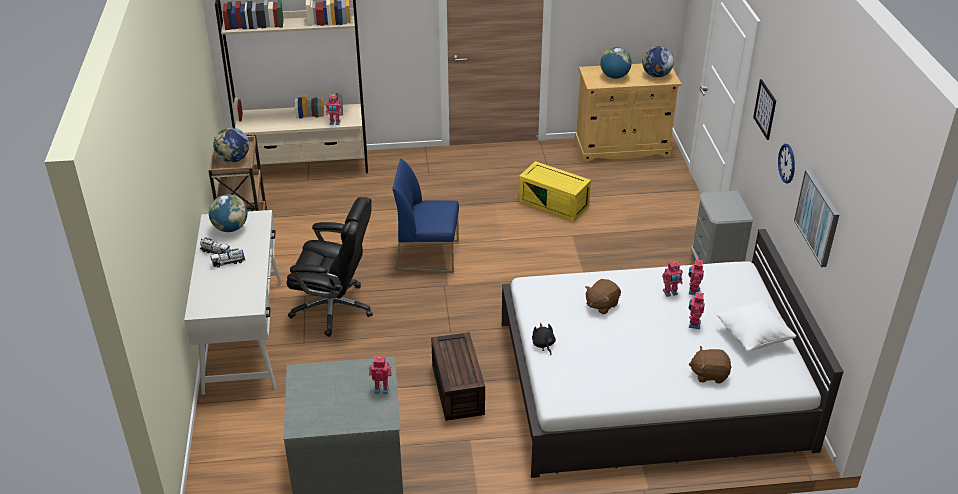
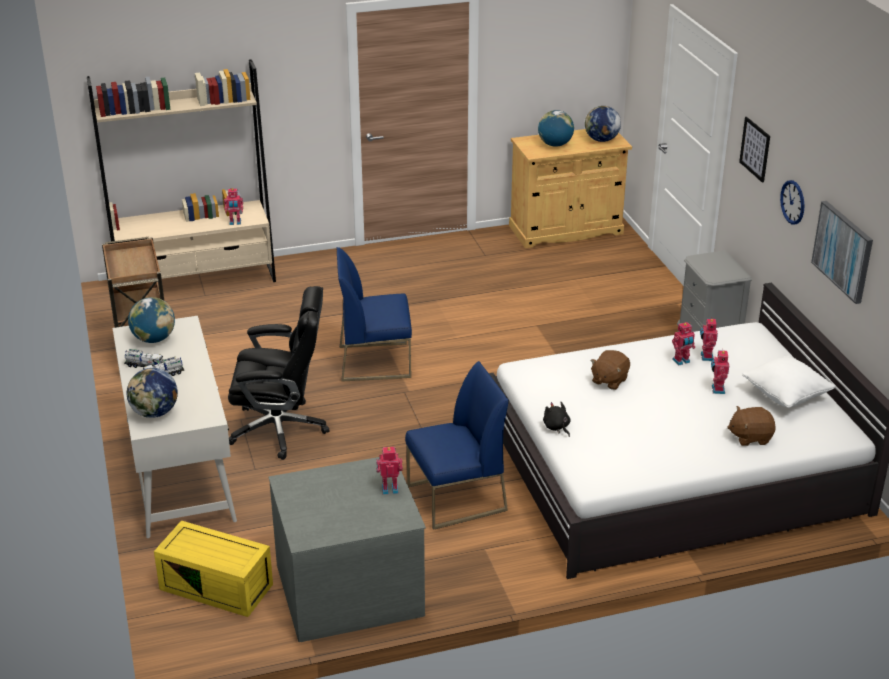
camera: 10 degrees left, 5 degrees down
globe [213,128,249,163] -> globe moved to [127,368,178,418]
brown storage box [431,332,485,421] -> blue chair [405,361,509,530]
yellow storage box [519,161,591,222] -> yellow storage box moved to [154,521,273,617]

